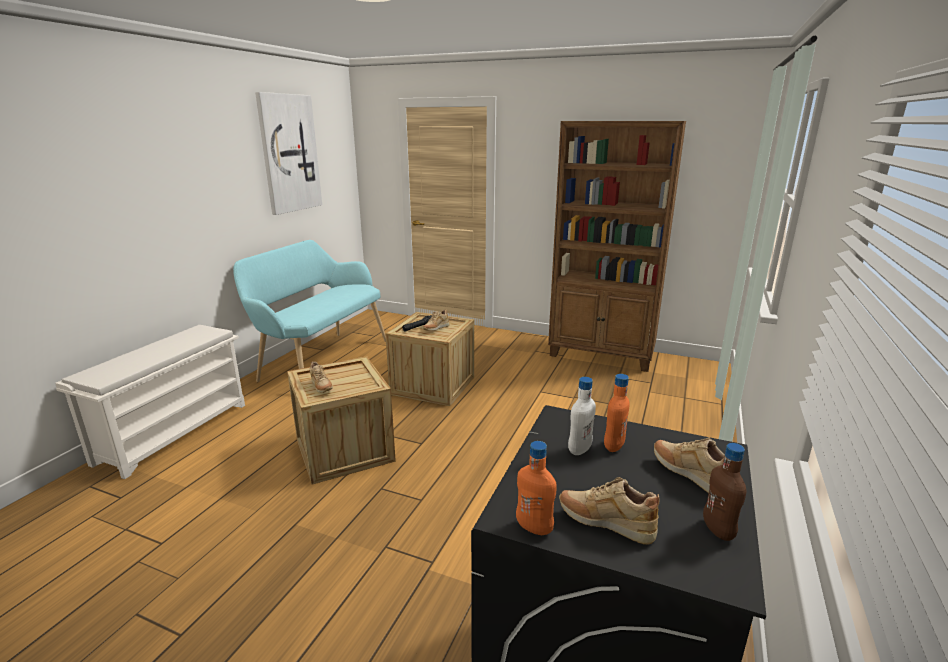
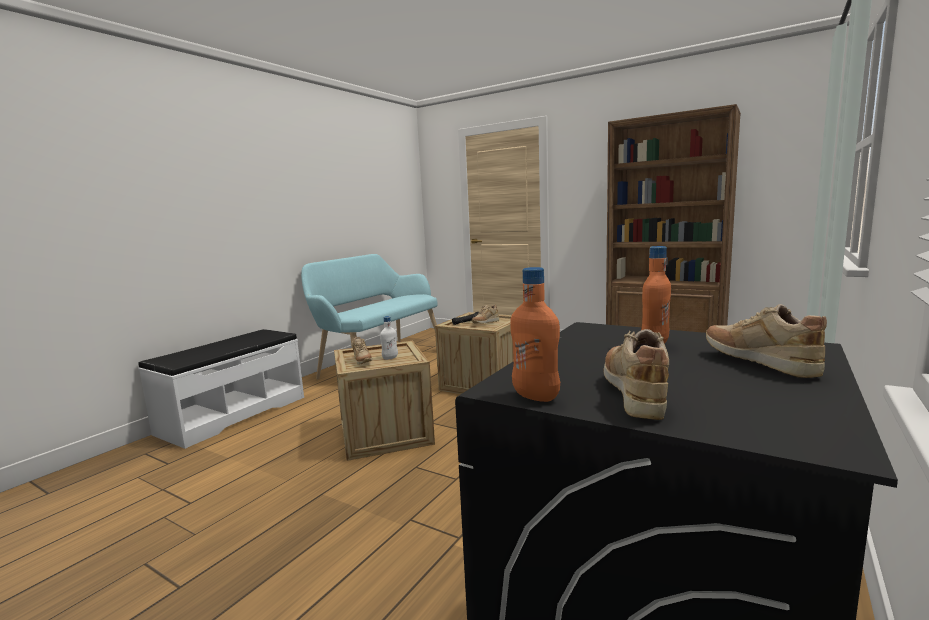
camera: 10 degrees right, 10 degrees down
white shoe rack [55,325,245,479] -> white bench [138,329,304,449]
picture [255,92,322,215] -> none
beige shoe [559,477,660,545] -> beige shoe turned 60 degrees clockwise [603,329,669,420]
white bottle [568,377,596,455] -> white bottle moved to [380,316,398,360]
brown bottle [703,443,747,541] -> none

